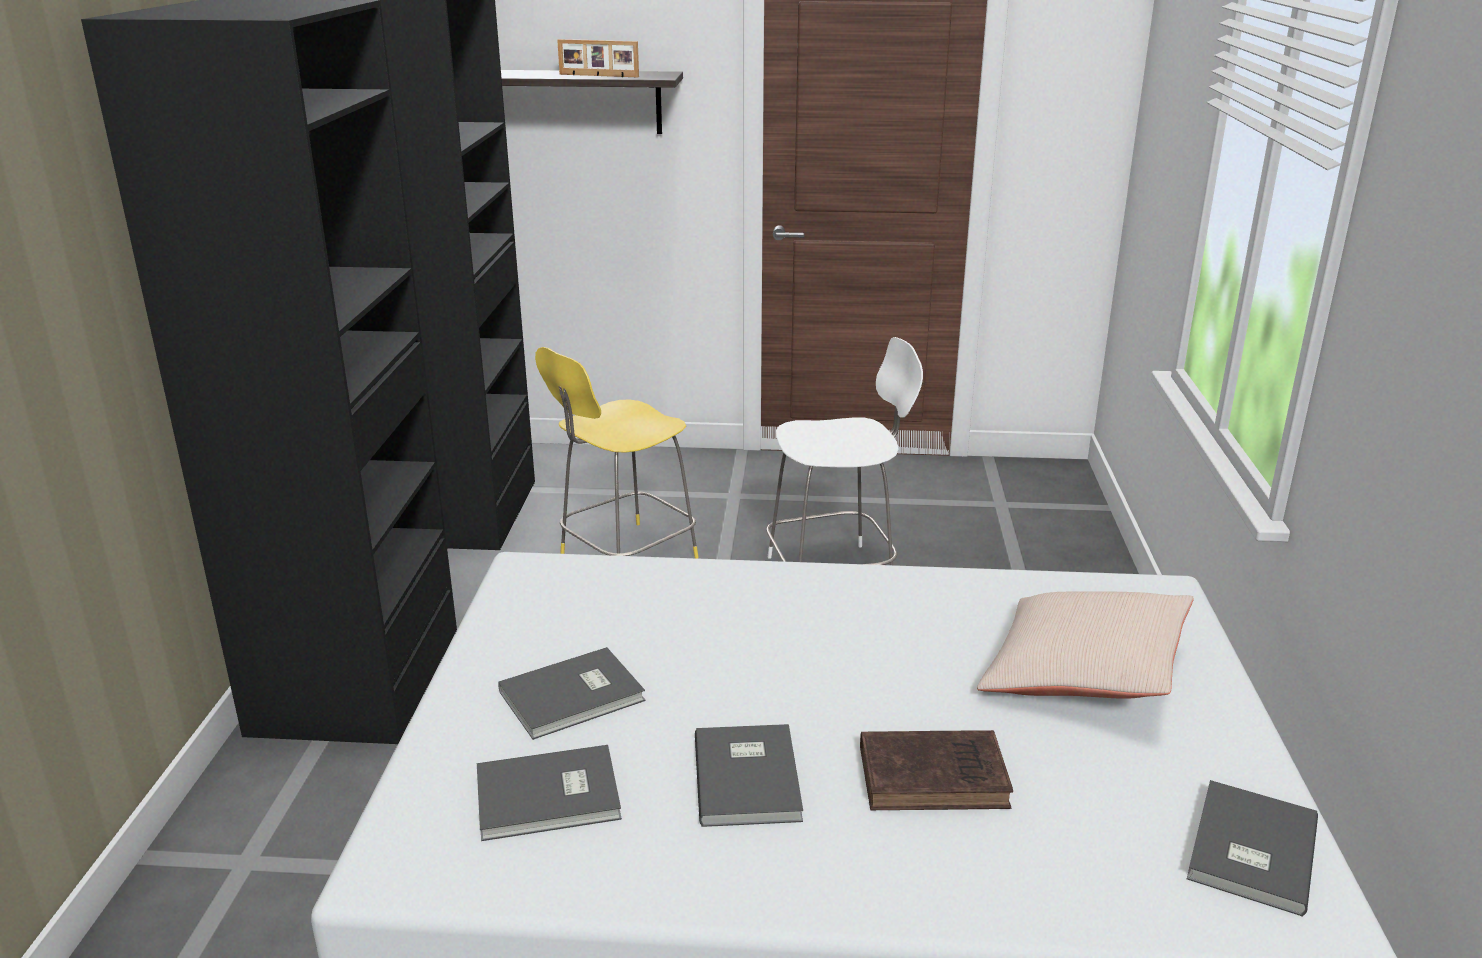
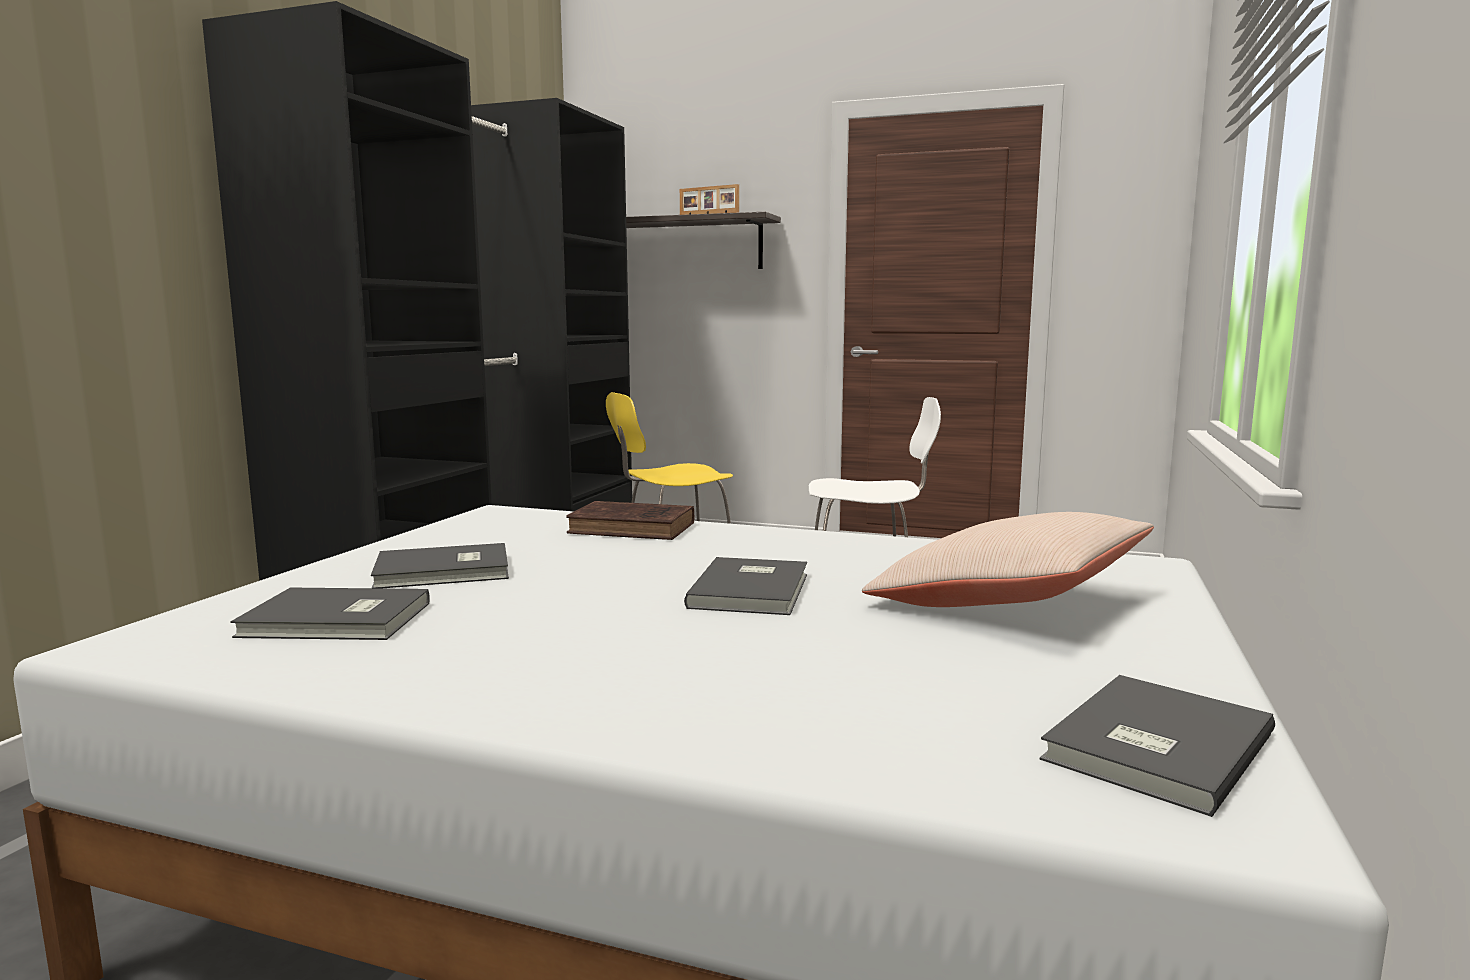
camera: 15 degrees right, 15 degrees down
grey book [695,724,803,827] -> grey book moved to [684,557,807,615]
brown book [860,730,1013,810] -> brown book moved to [566,501,694,540]

